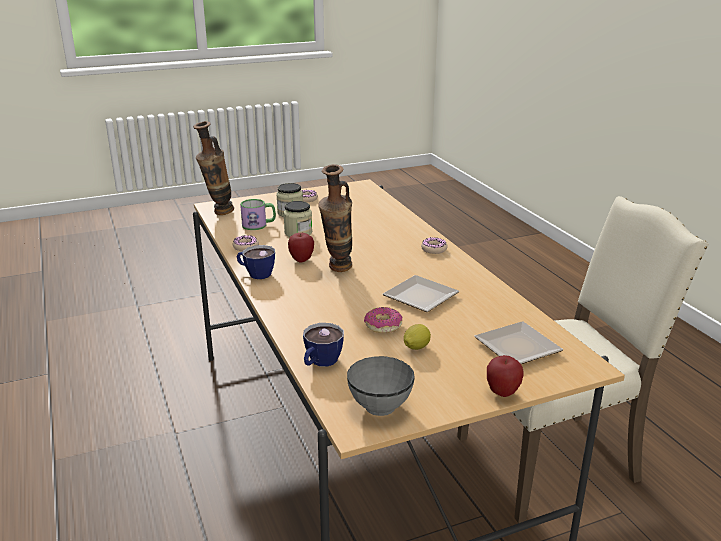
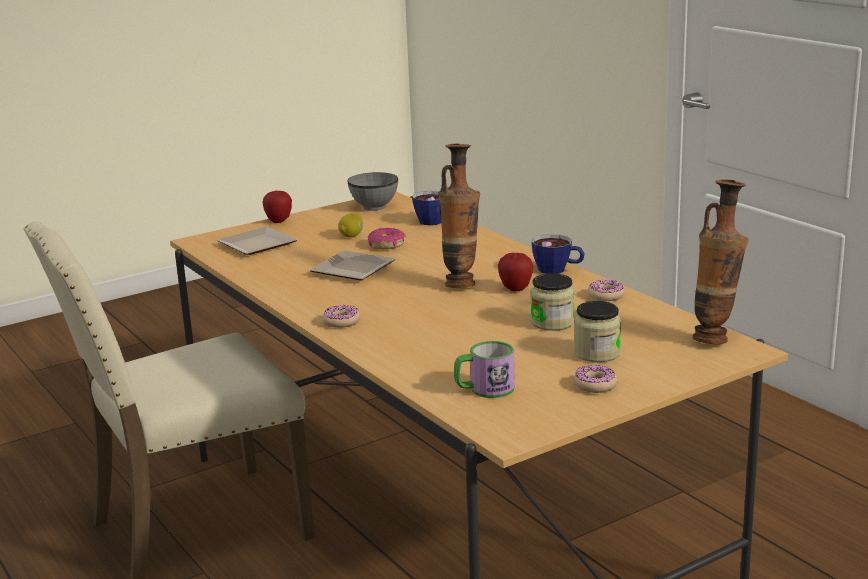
camera: 170 degrees right, 5 degrees down
mug [240,199,276,230] -> mug moved to [454,341,515,398]

